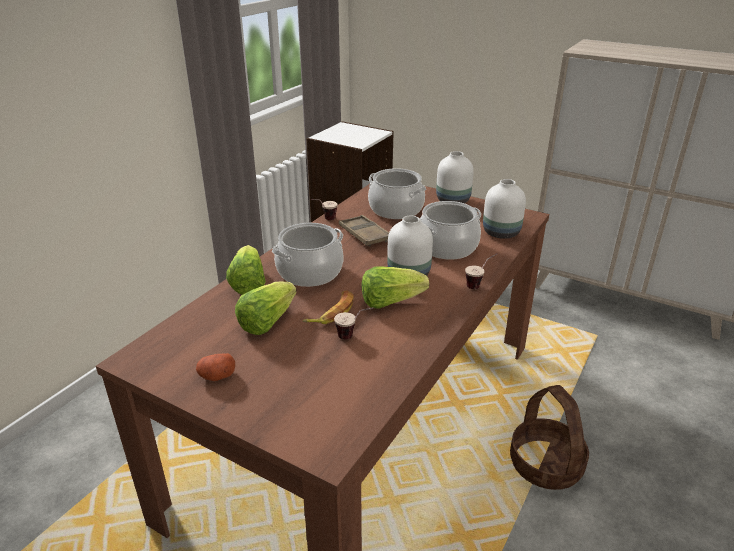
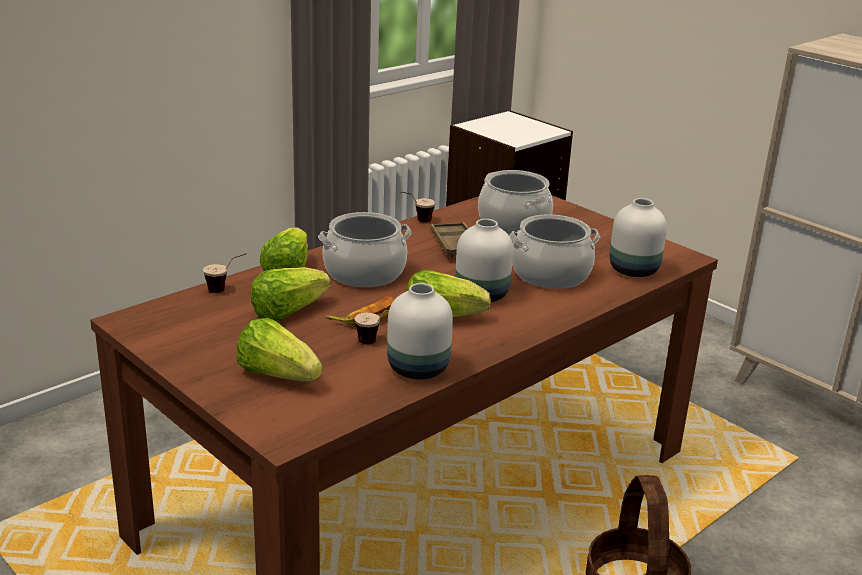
camera: 15 degrees right, 5 degrees down
potato [196,353,235,381] -> none
white vase [436,151,474,203] -> white vase moved to [387,283,453,380]
cup [465,254,497,289] -> cup moved to [203,253,247,293]
none -> lettuce [237,318,322,381]

